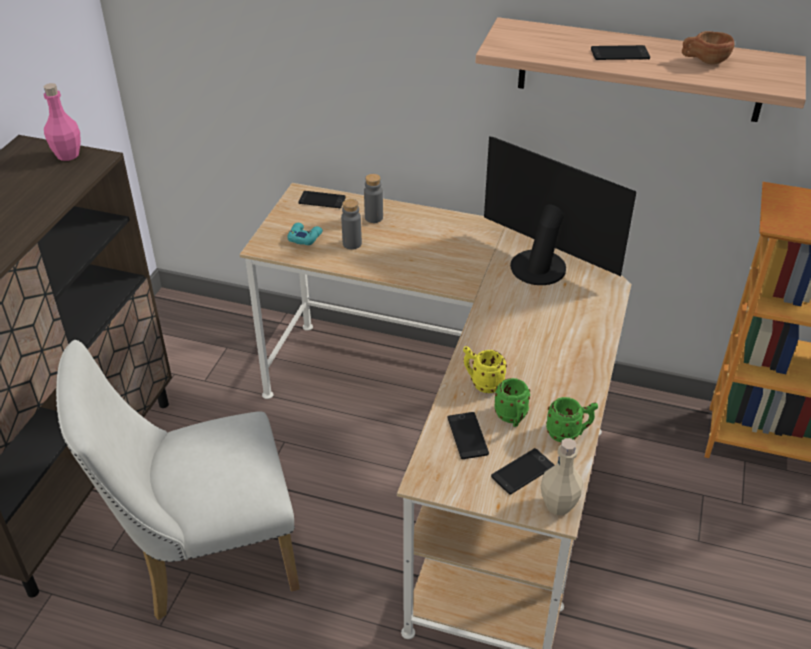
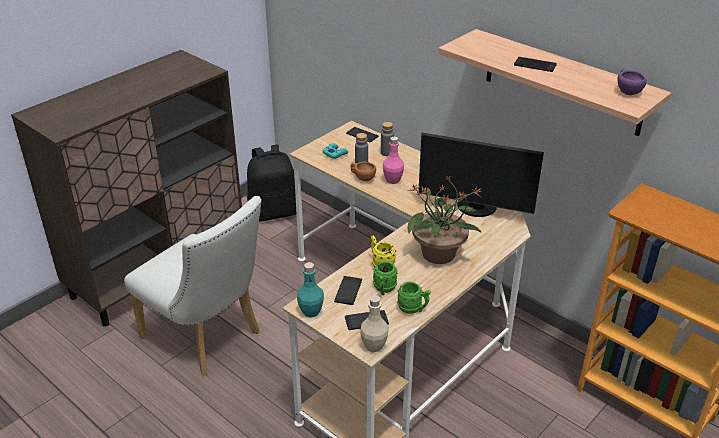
camera: 25 degrees right, 5 degrees down
pink bottle [43,83,81,161] -> pink bottle moved to [383,137,404,184]
white chair [56,340,300,620] -> white chair turned 150 degrees counterclockwise [124,196,262,376]
monitor [484,137,636,285] -> monitor turned 135 degrees clockwise [418,133,544,217]
brown cup [682,31,735,64] -> brown cup moved to [350,161,376,181]
none -> black backpack [247,145,296,222]
none -> turquoise bottle [297,262,324,317]
none -> potted plant [407,176,481,264]
none -> purple cup [618,69,647,95]

